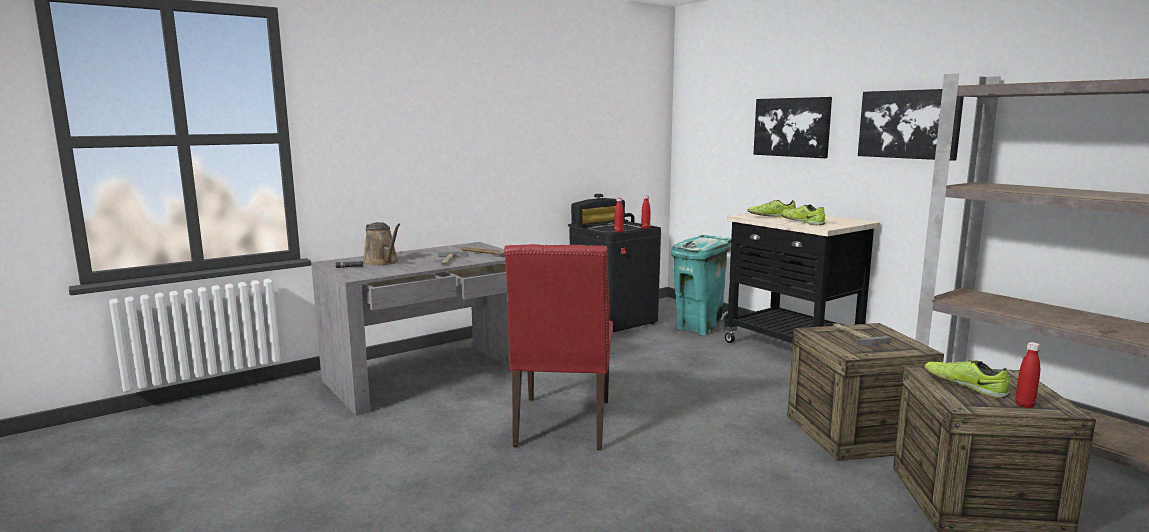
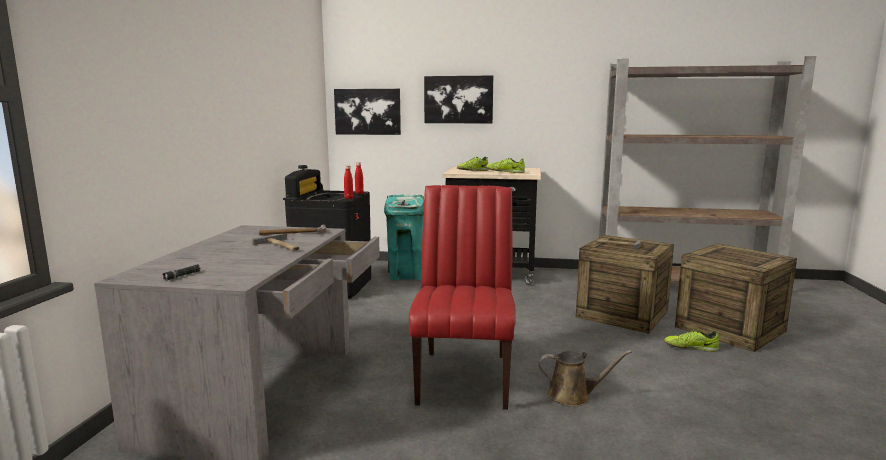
camera: 45 degrees left, 0 degrees up
brown watering can [363,222,400,266] -> brown watering can moved to [539,350,632,407]
red chair [504,244,613,450] -> red chair turned 135 degrees counterclockwise [409,185,516,410]
picture [858,89,964,161] -> picture moved to [334,89,401,135]
shoe [924,360,1010,398] -> shoe moved to [664,330,719,352]
red bottle [1015,342,1040,408] -> none

